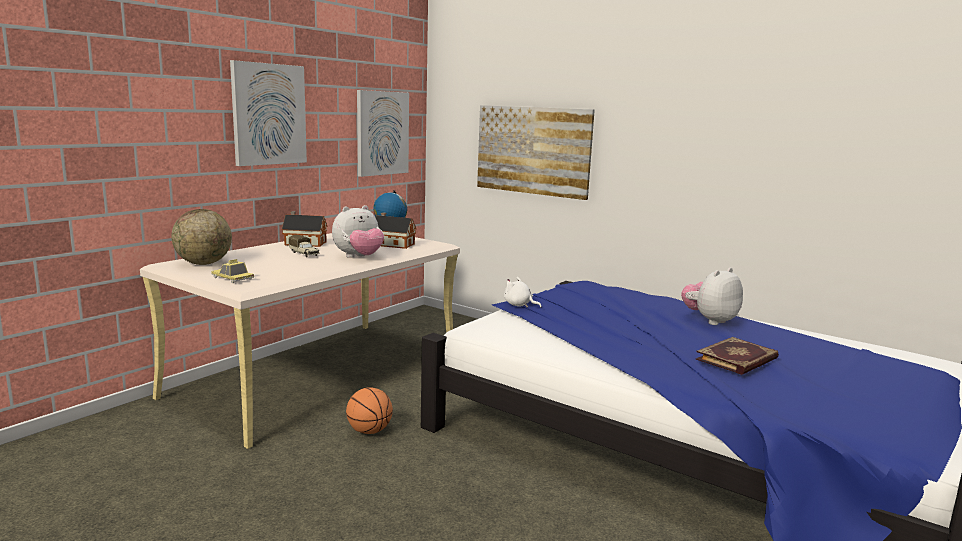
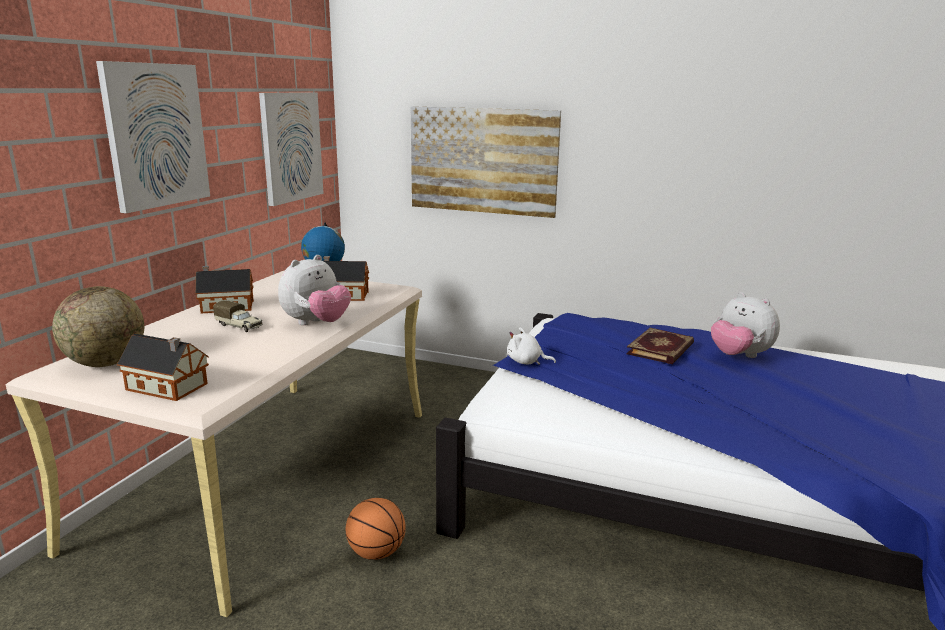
camera: 15 degrees left, 5 degrees up
toy car [211,259,254,283] -> toy house [117,334,209,401]
plush toy [681,268,743,325] -> plush toy turned 75 degrees counterclockwise [711,292,780,358]
book [696,337,779,375] -> book moved to [626,328,694,364]

